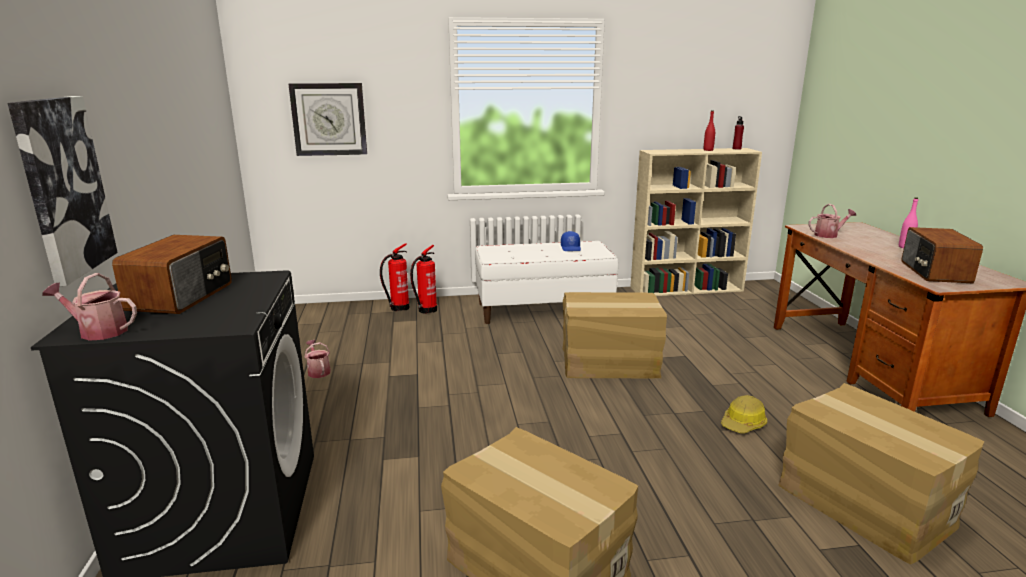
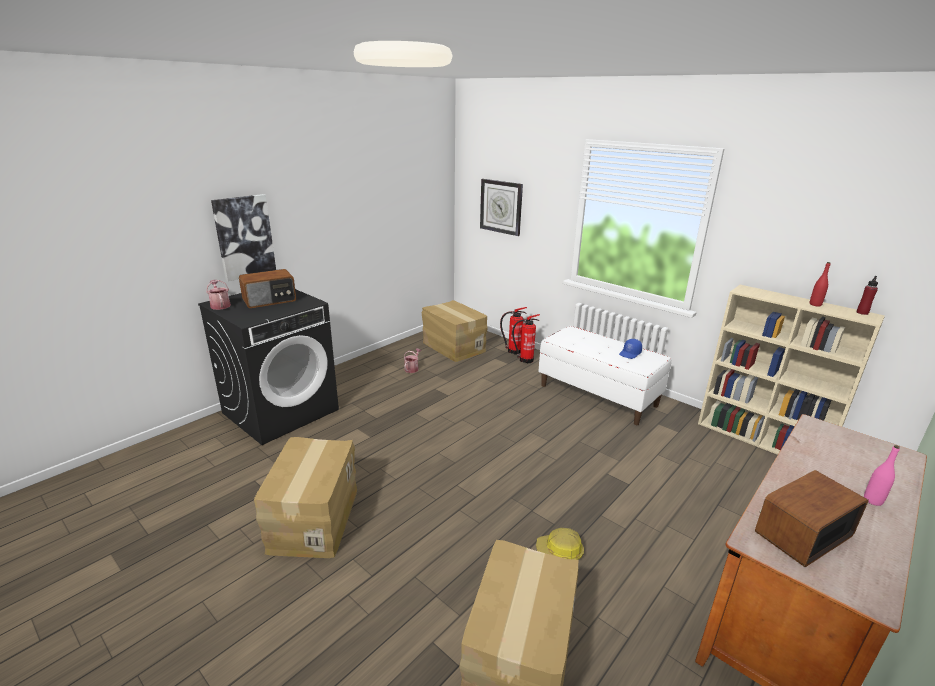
camera: 50 degrees right, 5 degrees up
cardboard box [563,292,667,378] -> cardboard box moved to [422,300,488,362]
watering can [808,204,856,238] -> none

